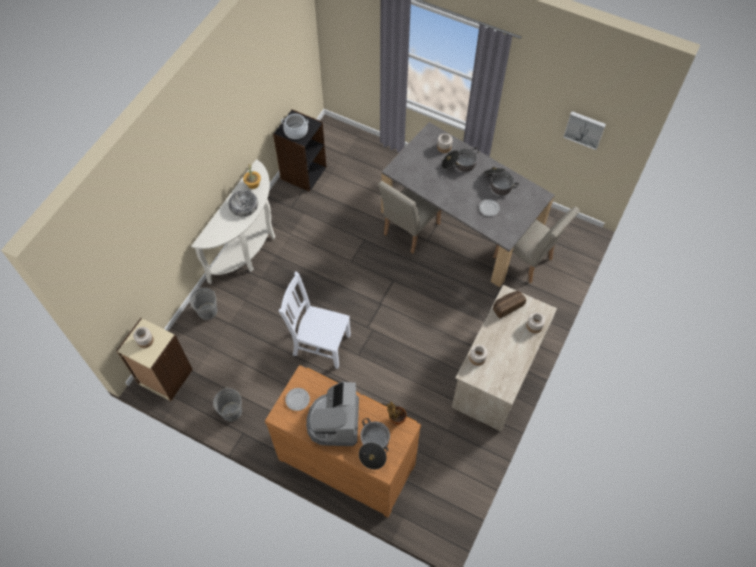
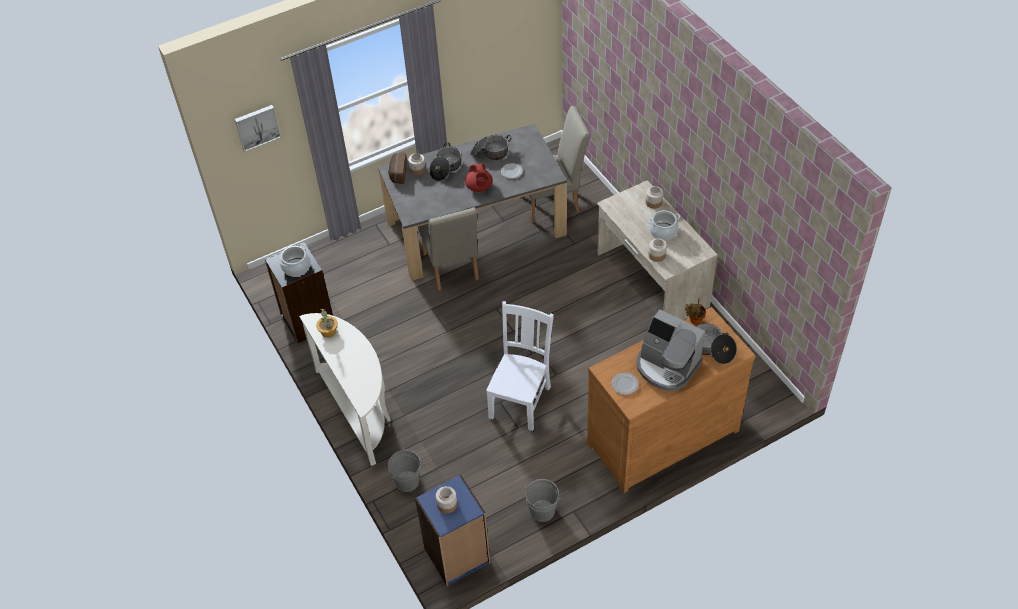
camera: 55 degrees left, 10 degrees down
beige bookcase [116,318,193,401] -> blue bookcase [415,475,491,586]
bowl [229,190,258,217] -> none
white chair [279,271,351,369] -> white chair turned 150 degrees clockwise [486,301,554,431]
bread [493,291,526,318] -> bread moved to [388,152,407,184]
picture [563,111,606,150] -> picture moved to [235,105,281,152]
none -> red teapot [465,163,493,192]
none -> cooking pot [649,210,680,240]

